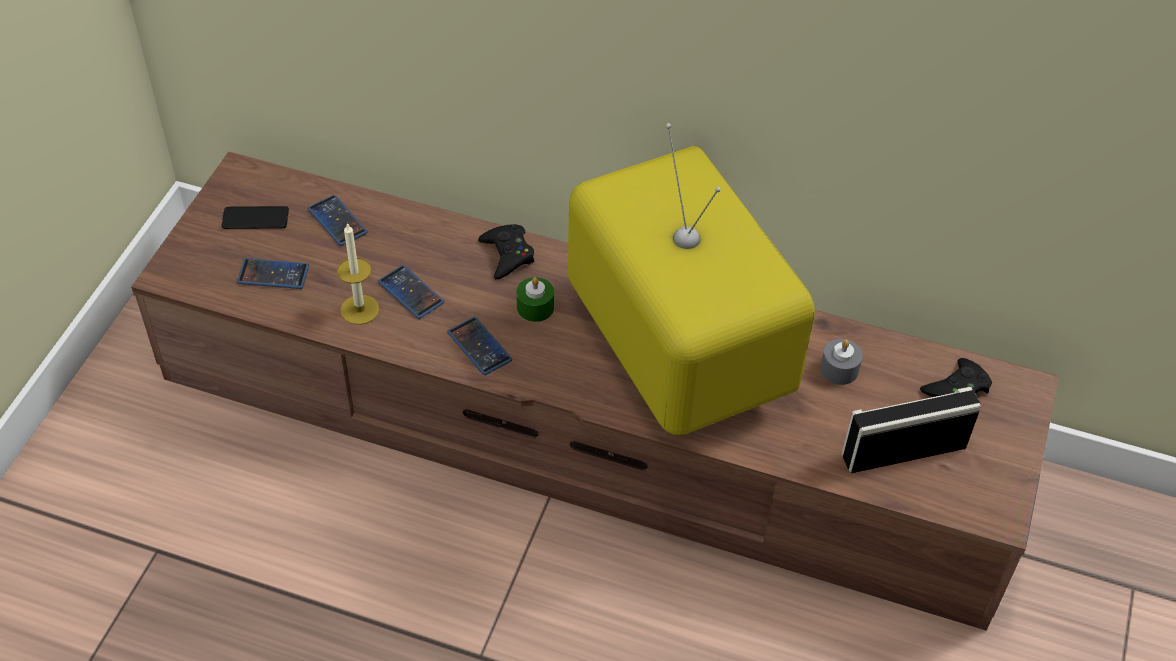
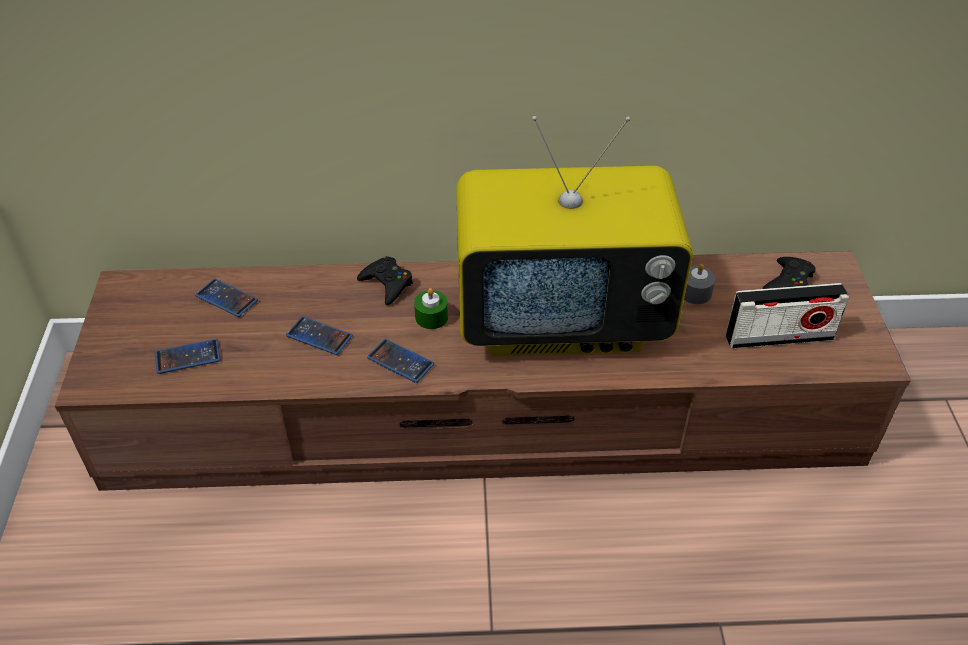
camera: 20 degrees left, 5 degrees down
phone [222,206,289,229] -> none
candle [337,222,379,325] -> none
television [568,123,815,435] -> television turned 135 degrees clockwise [456,116,693,356]
radio [842,387,981,473] -> radio turned 150 degrees counterclockwise [726,283,849,349]

